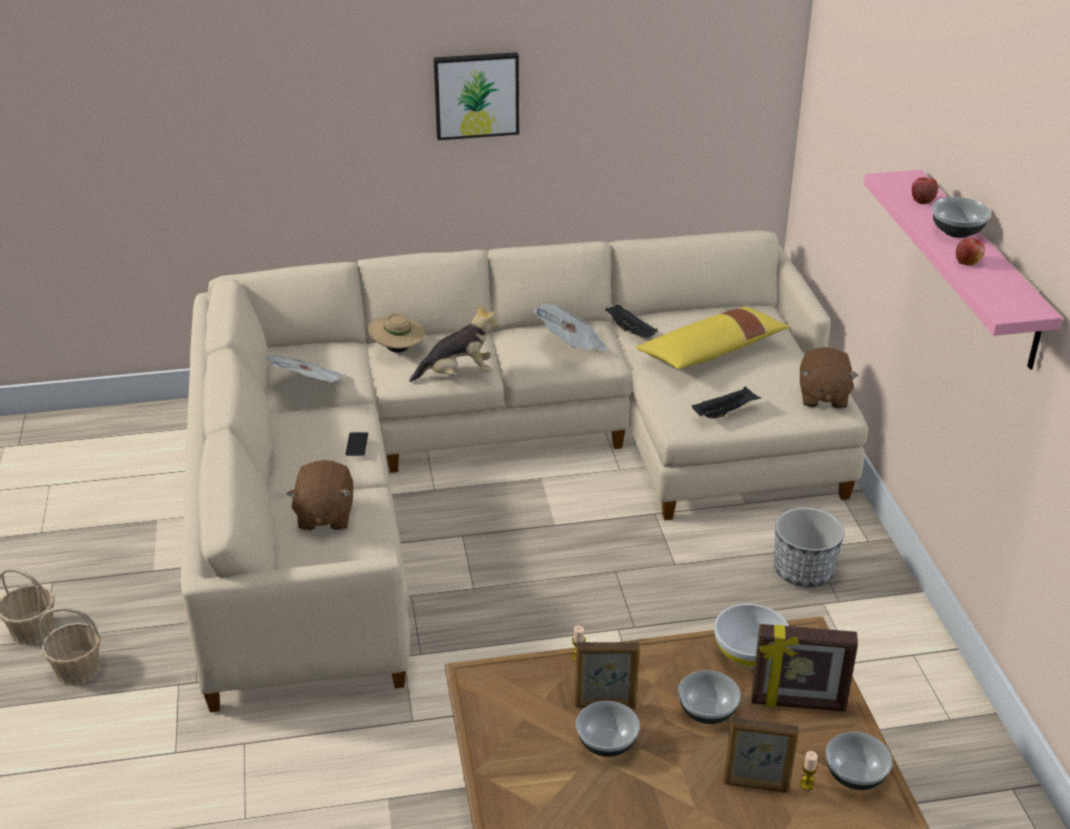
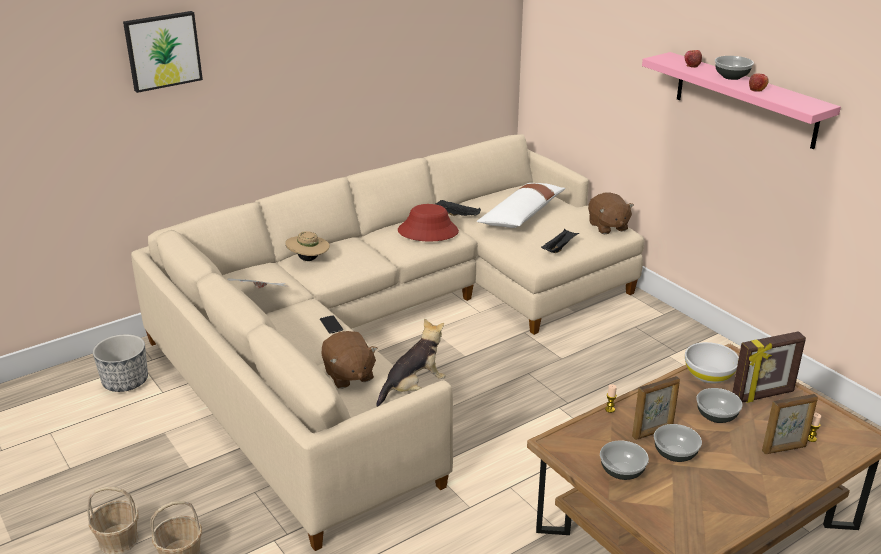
camera: 25 degrees left, 5 degrees down
plush toy [409,303,499,382] -> plush toy moved to [376,318,446,407]
picture [433,52,519,140] -> picture moved to [123,11,203,93]
newspaper [533,304,610,351] -> red hat [398,204,459,241]
yellow pillow [636,307,790,369] -> white pillow [477,183,566,228]
planter [774,507,844,587] -> planter moved to [93,334,148,392]
bowl [826,732,893,790] -> bowl moved to [600,440,649,480]

